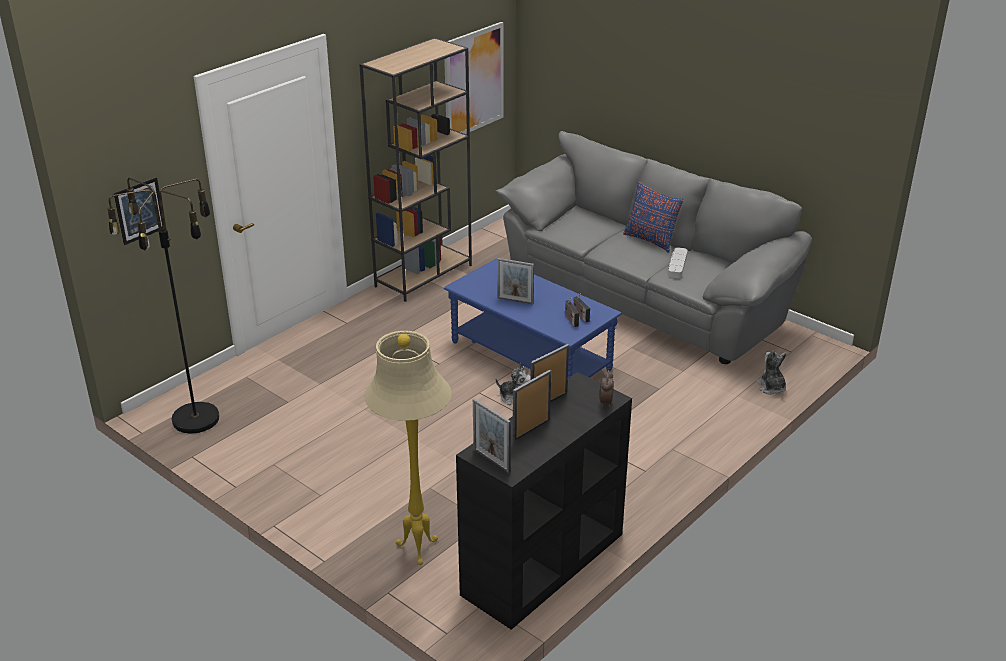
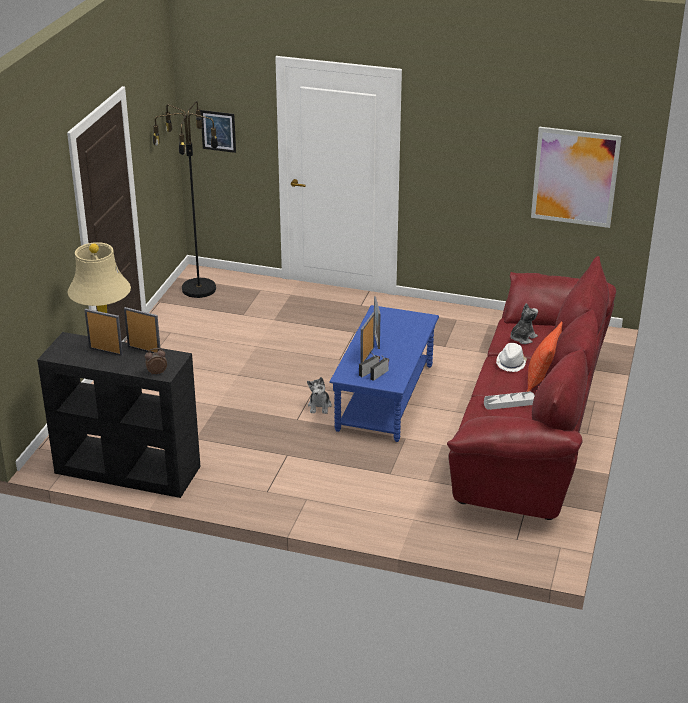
camera: 65 degrees right, 0 degrees up
bookcase [359,38,472,302] -> none
picture frame [473,398,511,473] -> picture frame moved to [360,312,375,363]
grey sofa [496,131,812,364] -> red sofa [447,256,616,520]
blue pillow [623,181,684,253] -> orange pillow [527,321,563,392]
plush toy [756,351,786,395] -> plush toy moved to [510,303,538,344]
none -> white hat [496,343,527,372]

